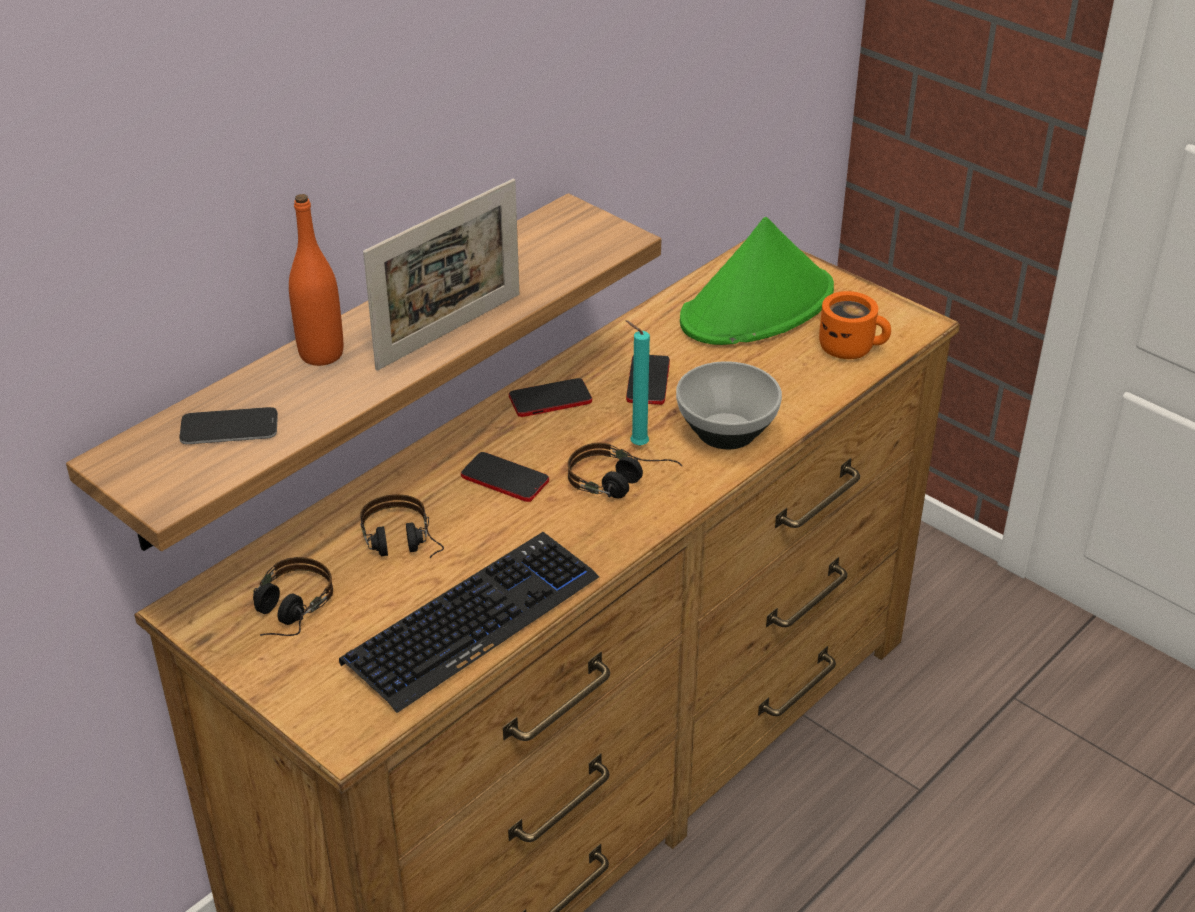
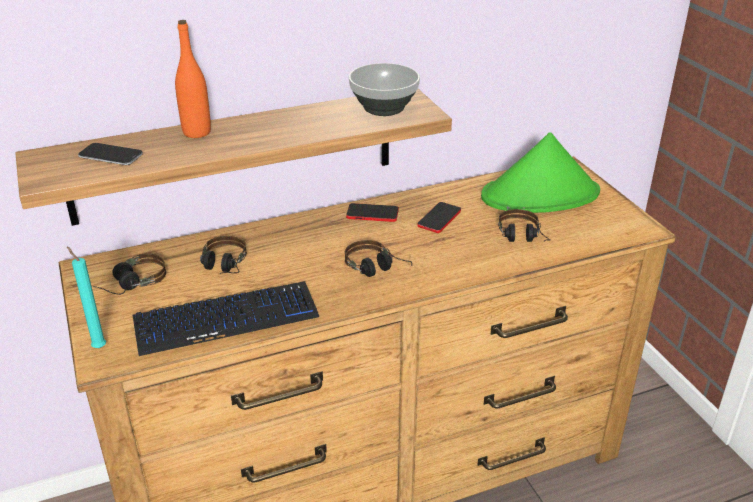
camera: 25 degrees right, 5 degrees down
picture frame [363,178,519,371] -> none
phone [461,452,549,502] -> none
turquoise candle [626,320,650,446] -> turquoise candle moved to [67,247,106,348]
bowl [676,361,782,449] -> bowl moved to [349,63,420,116]
orange mug [819,291,891,359] -> none
none -> headphones [498,209,551,242]

